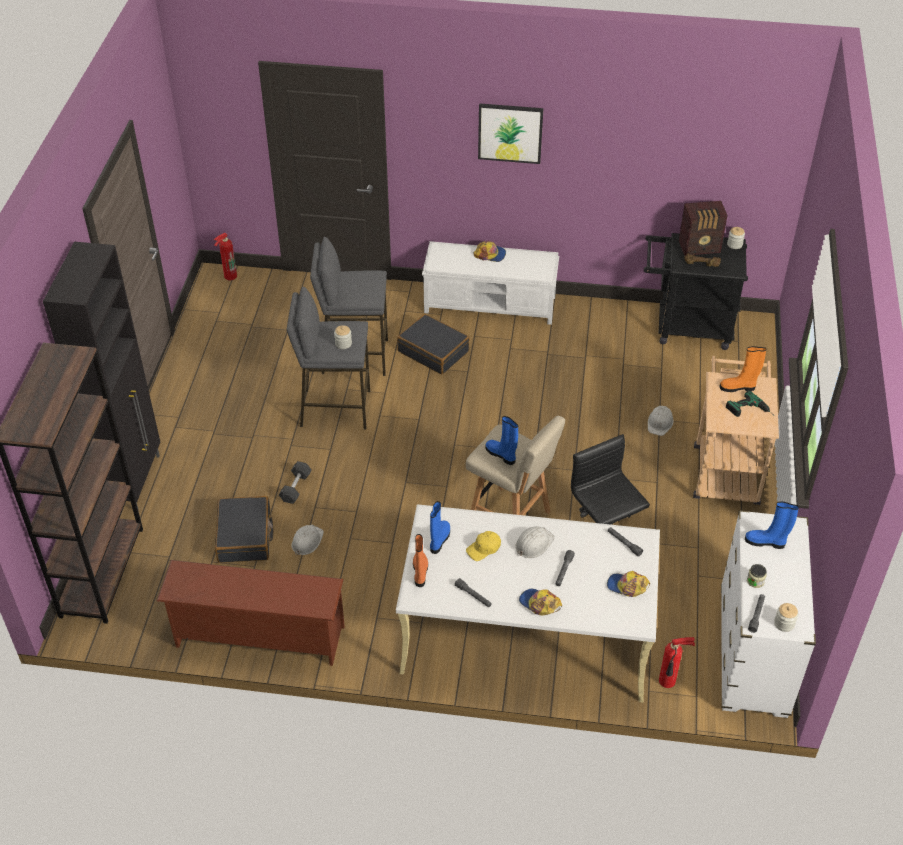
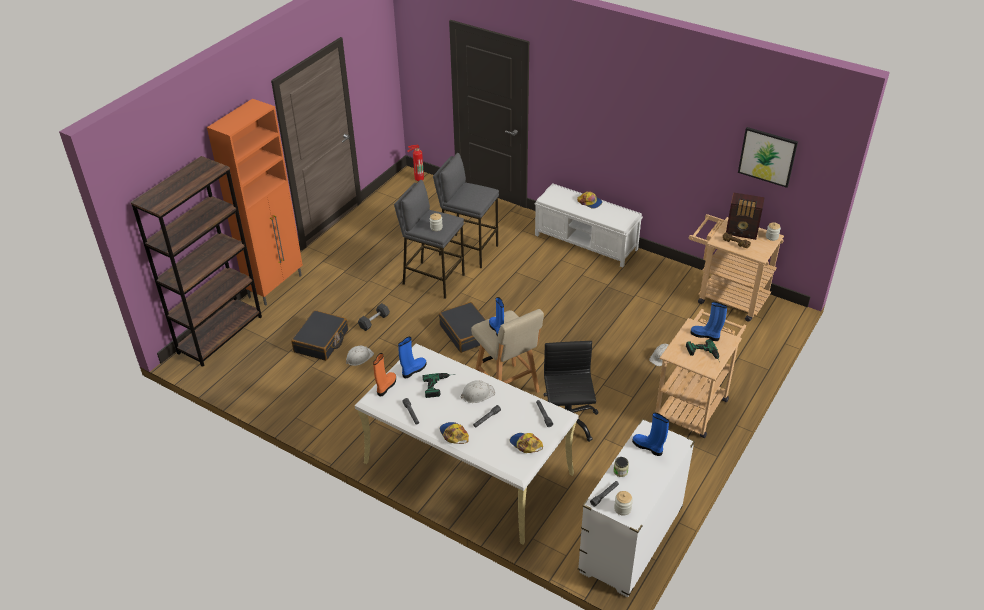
camera: 25 degrees right, 5 degrees down
black cabinet [43,242,160,511] -> orange cabinet [207,98,303,306]
brown shoe rack [157,560,345,666] -> none
black suitcase [397,314,470,374] -> black suitcase moved to [439,302,486,353]
yellow cap [466,531,501,561] -> power drill [423,373,456,398]
picture [478,103,543,164] -> picture moved to [738,127,798,188]
black cart [644,233,748,350] -> beige cart [689,214,784,322]
fire extinguisher [659,637,695,688] -> none
orange boot [720,346,766,392] -> blue boot [691,302,727,341]

